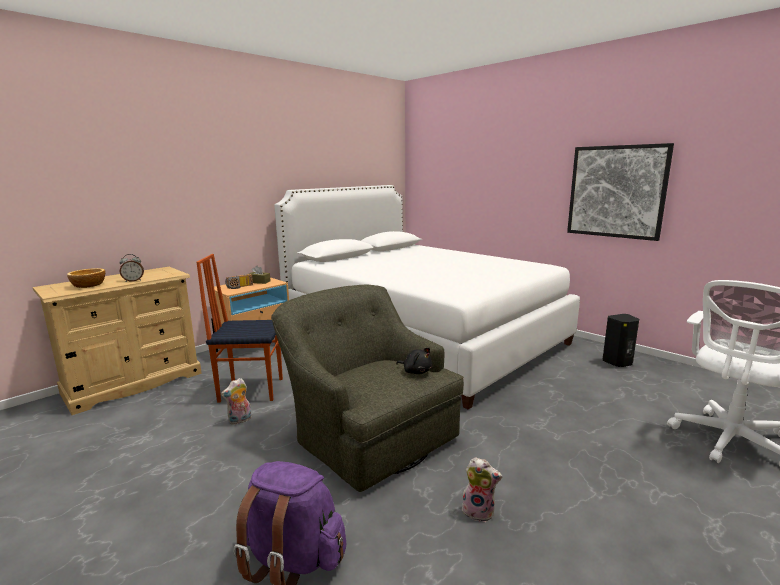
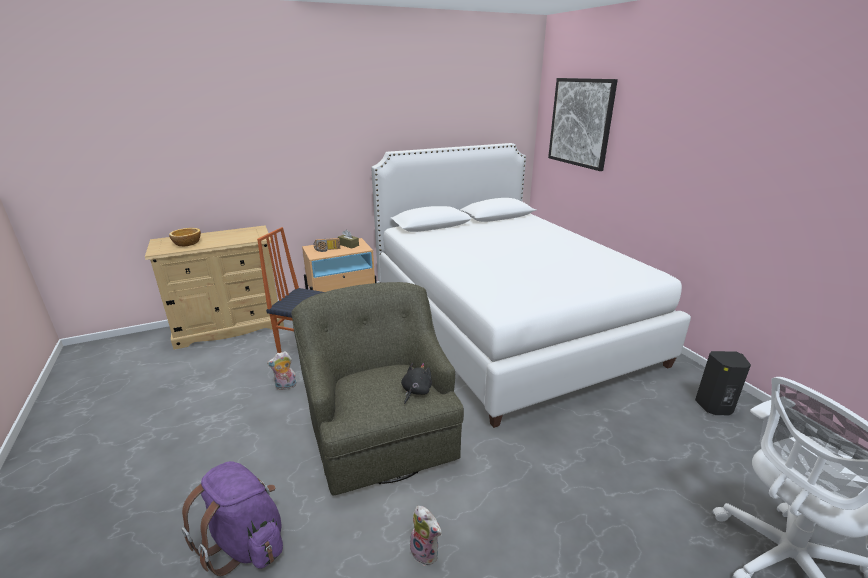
camera: 20 degrees right, 10 degrees up
alarm clock [120,254,144,282] -> none
black plush toy [396,347,432,374] -> black plush toy turned 120 degrees counterclockwise [401,363,432,404]
picture [567,143,674,241] -> picture moved to [548,78,618,171]

